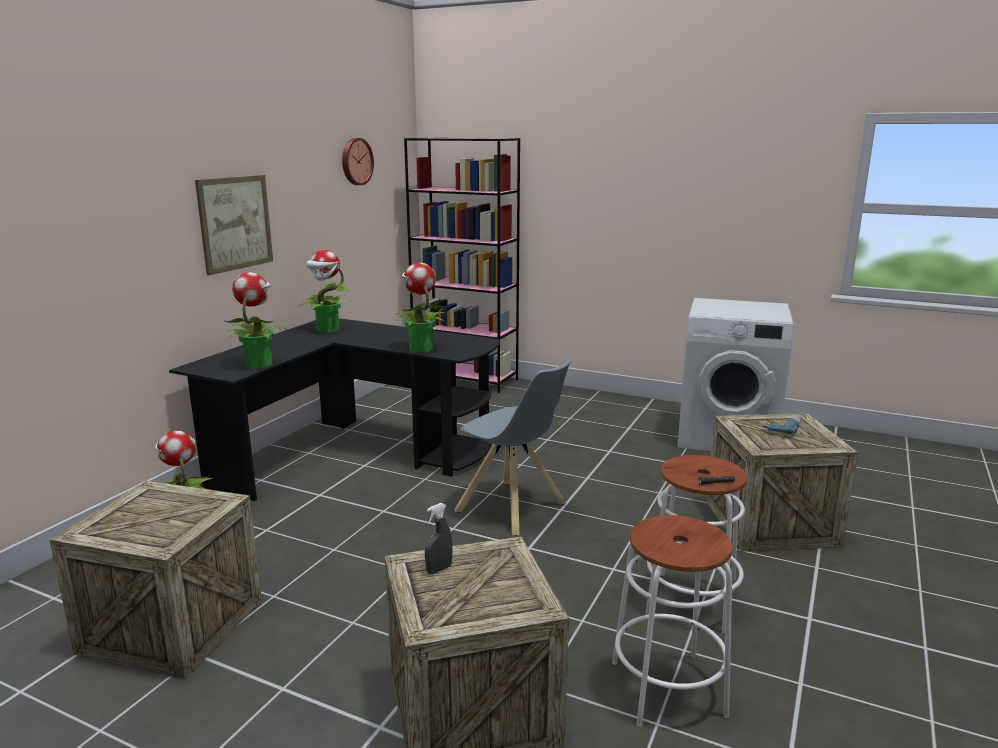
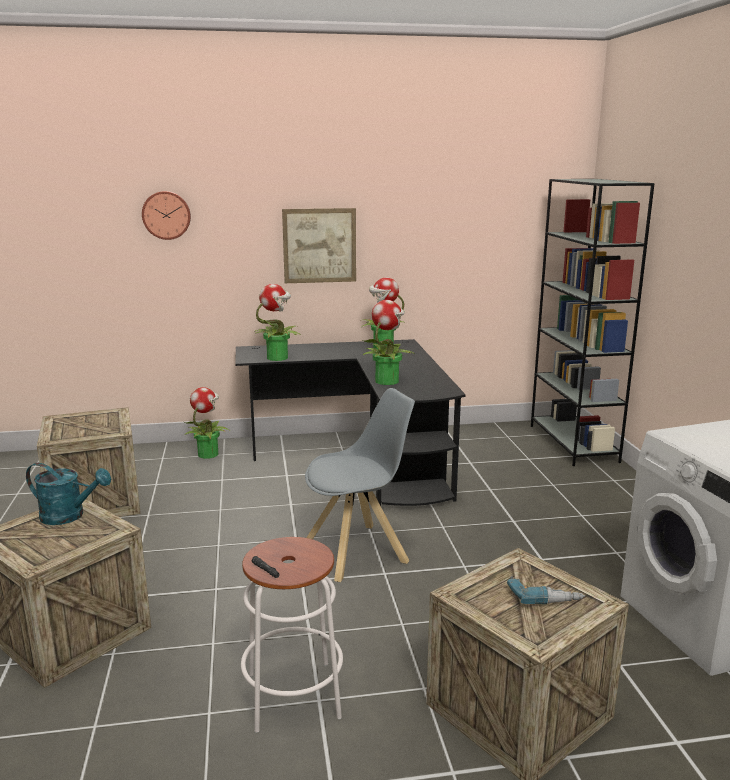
camera: 55 degrees right, 0 degrees up
wall clock [342,138,374,185] -> wall clock moved to [142,191,191,240]
pink bookcase [404,138,520,393] -> grey bookcase [531,179,655,466]
grey spray bottle [425,503,453,574] -> turquoise watering can [26,463,111,525]
grey chair [455,359,571,536] -> grey chair turned 120 degrees counterclockwise [305,388,415,582]
white stool [612,515,733,727] -> none

